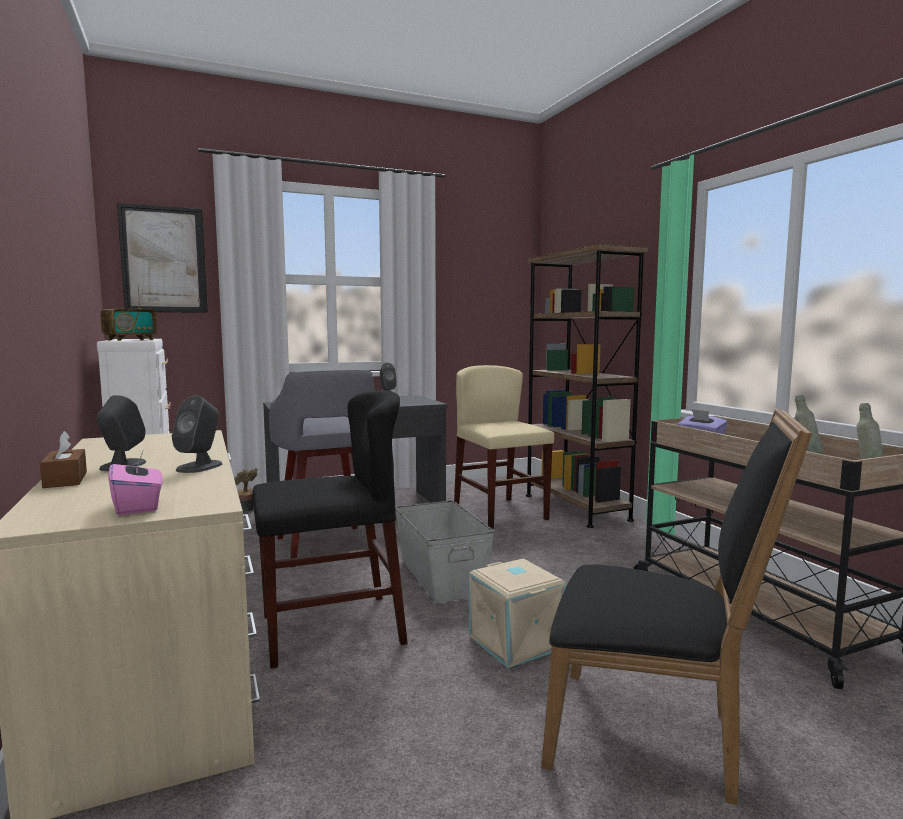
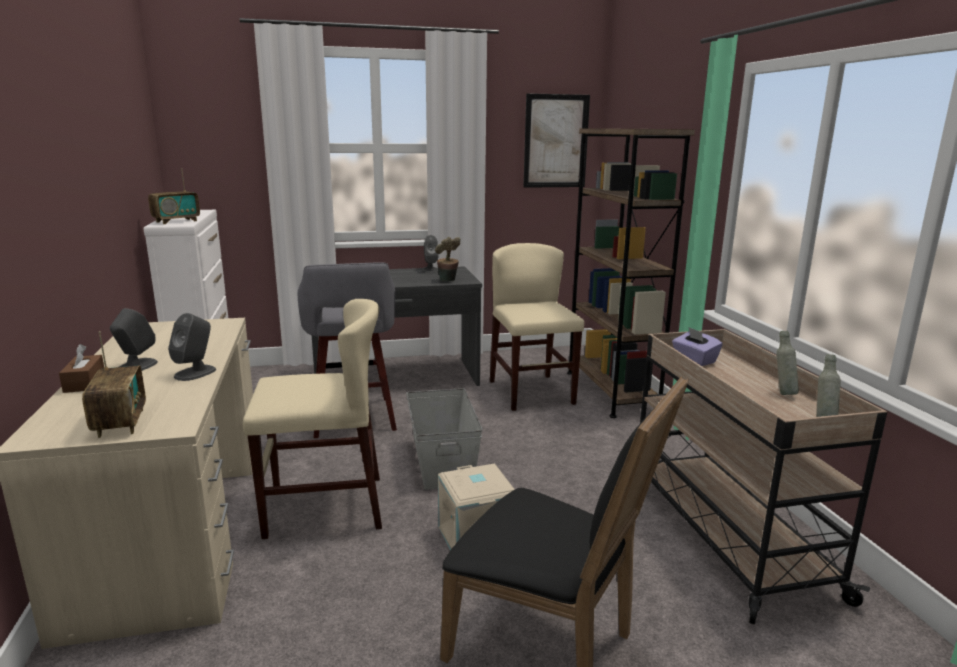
camera: 10 degrees right, 10 degrees up
pink tissue box [108,451,163,516] -> radio [82,331,146,438]
picture [117,203,208,313] -> picture moved to [523,93,590,188]
potted plant [234,468,258,512] -> potted plant moved to [435,237,461,281]
black chair [252,390,408,669] -> beige chair [243,299,382,539]

